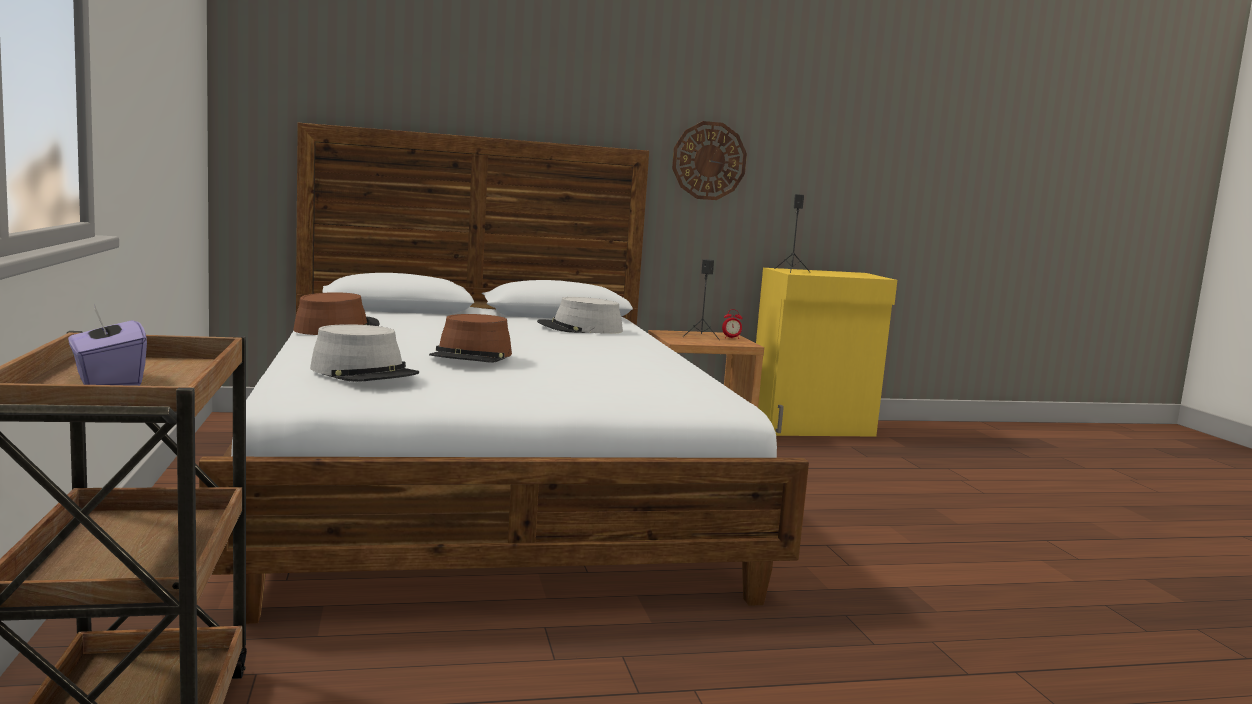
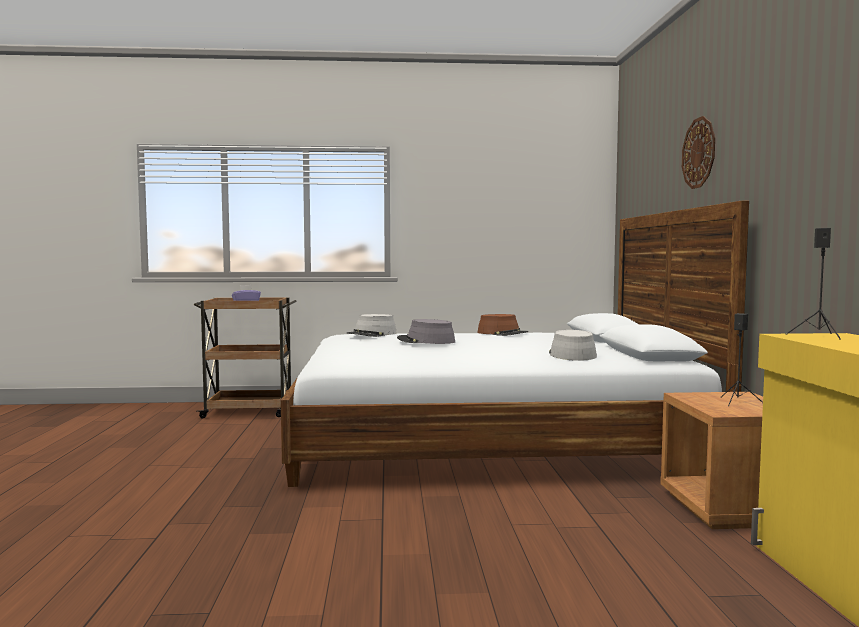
camera: 100 degrees right, 5 degrees down
brown hat [429,314,512,363] -> grey hat [397,319,455,344]
wall clock [672,121,747,200] -> wall clock moved to [682,116,715,189]
alarm clock [722,309,742,338] -> none

